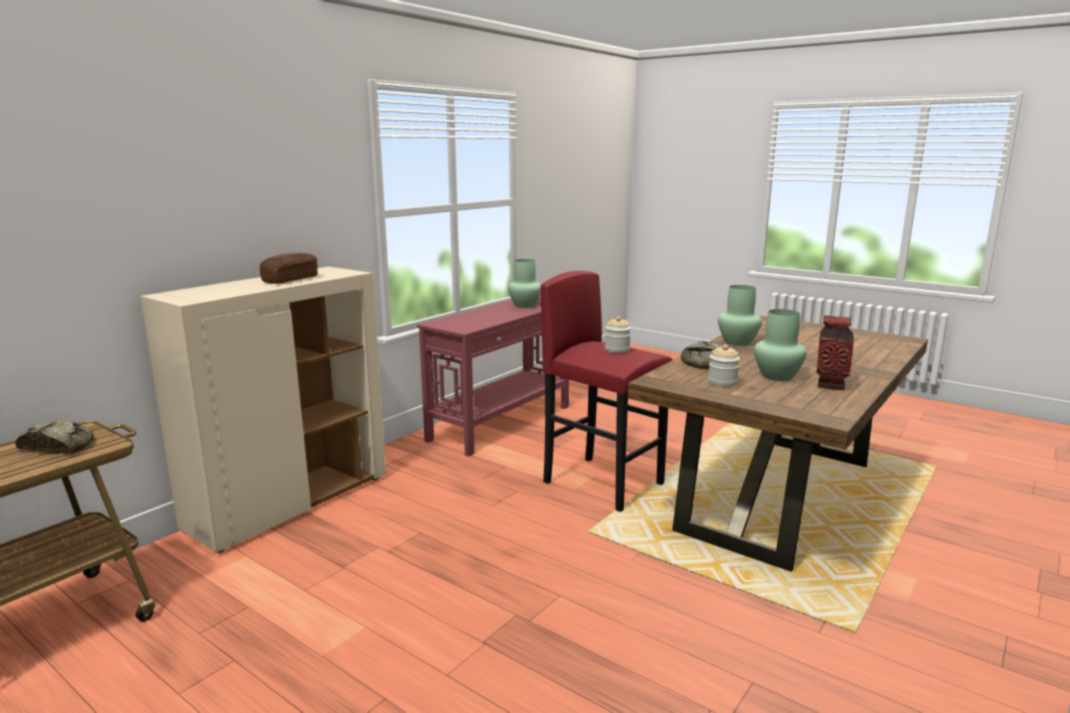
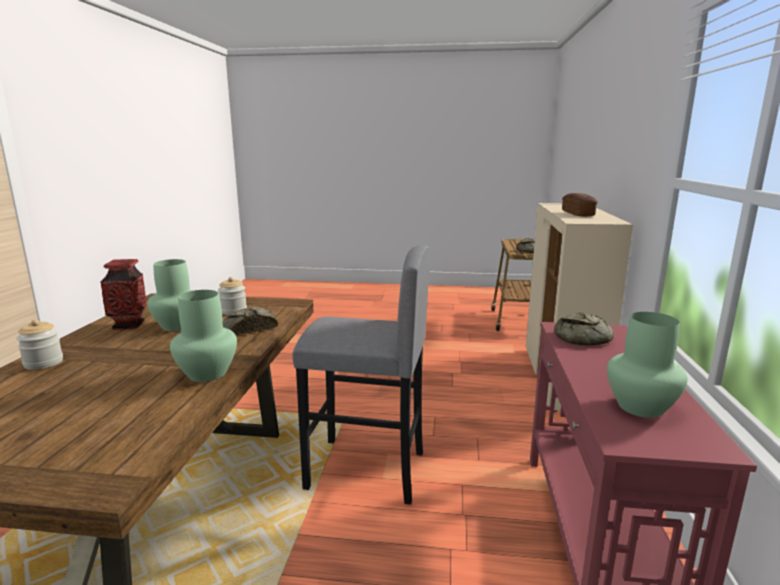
camera: 150 degrees right, 0 degrees up
red stool [541,271,673,512] -> grey stool [292,245,431,505]
jar [605,316,631,353] -> jar moved to [16,319,63,370]
none -> bread [554,312,614,345]

